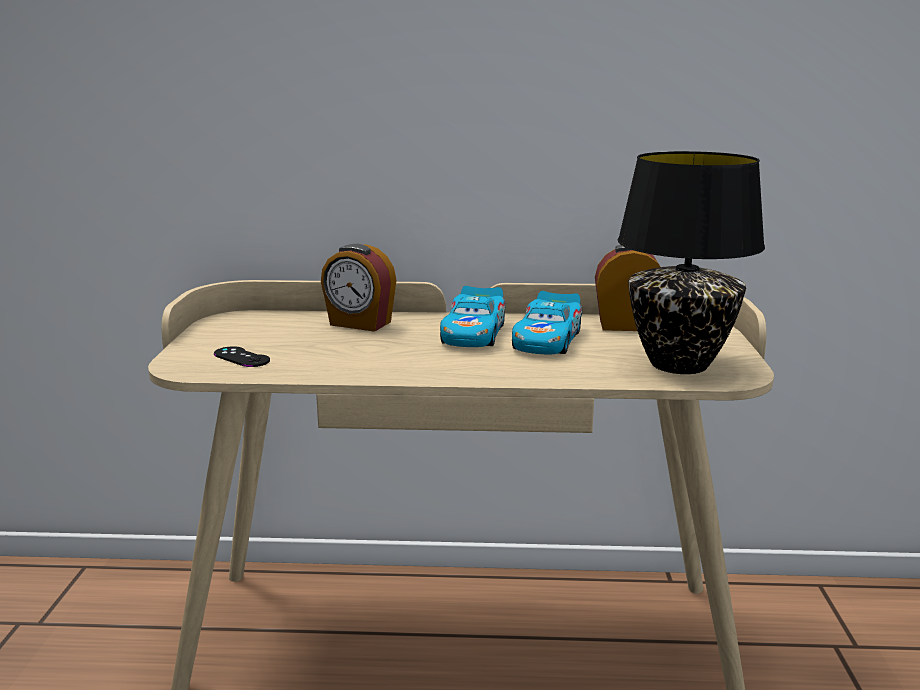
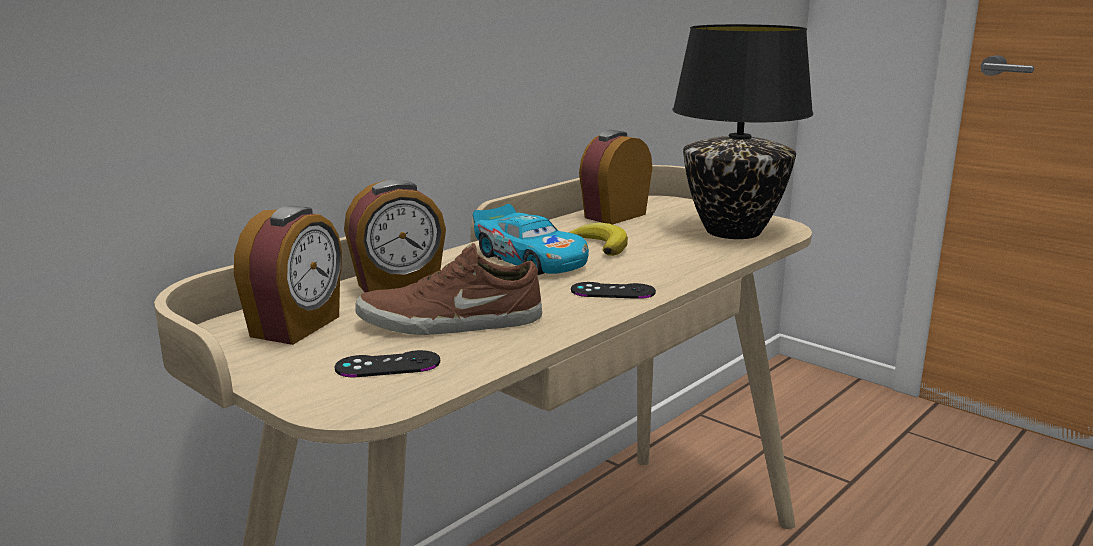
camera: 50 degrees left, 0 degrees up
toy car [512,291,582,354] -> banana [569,223,628,256]
none -> alarm clock [234,206,342,345]
none -> brown shoe [355,243,542,335]
none -> black game controller [571,282,656,299]

